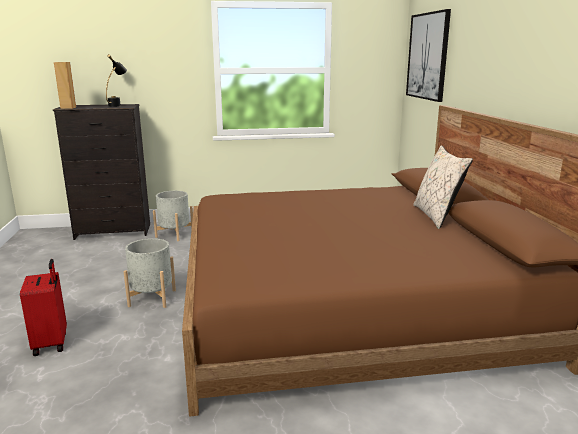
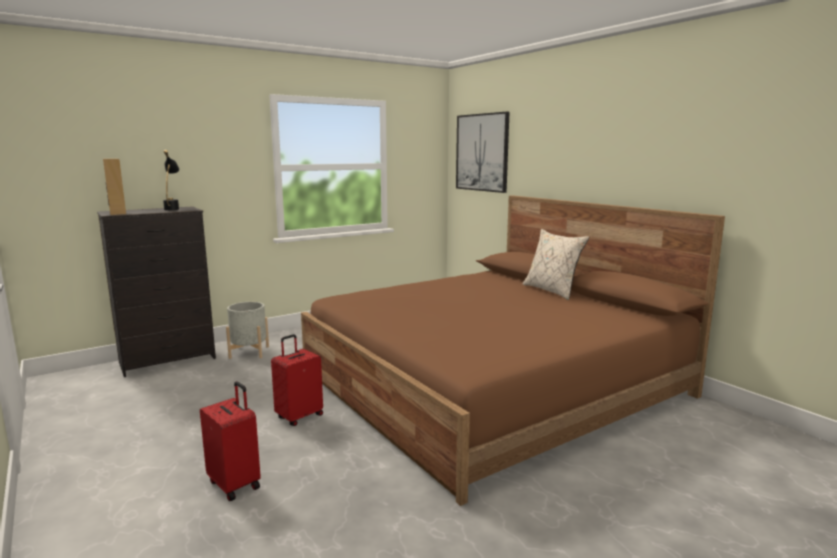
camera: 25 degrees left, 5 degrees down
grey planter [123,238,176,308] -> red suitcase [271,334,323,426]

